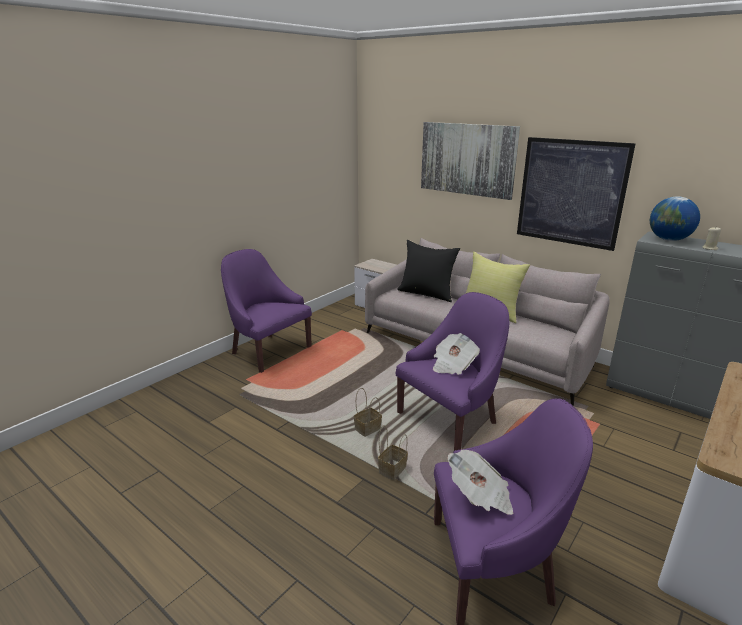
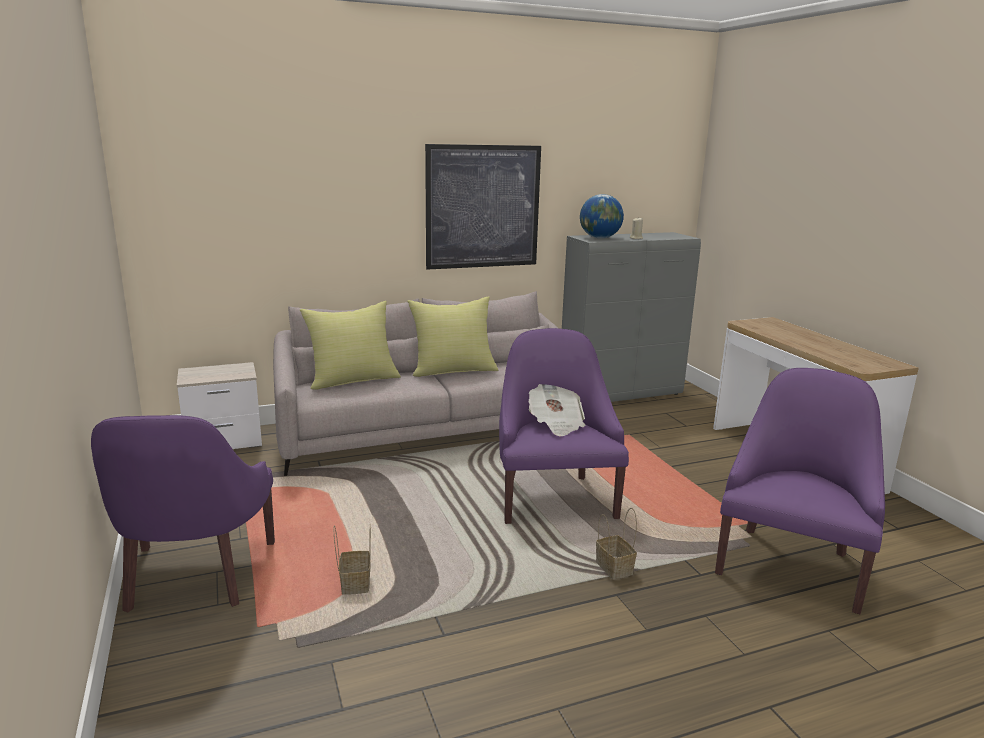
camera: 60 degrees left, 5 degrees down
purple armchair [221,249,312,373] -> purple armchair turned 75 degrees counterclockwise [91,415,275,613]
basket [354,388,382,437] -> basket moved to [334,523,371,595]
black pillow [397,240,460,302] -> yellow pillow [300,301,401,390]
picture [421,122,520,200] -> none
newspaper [448,450,513,515] -> none

